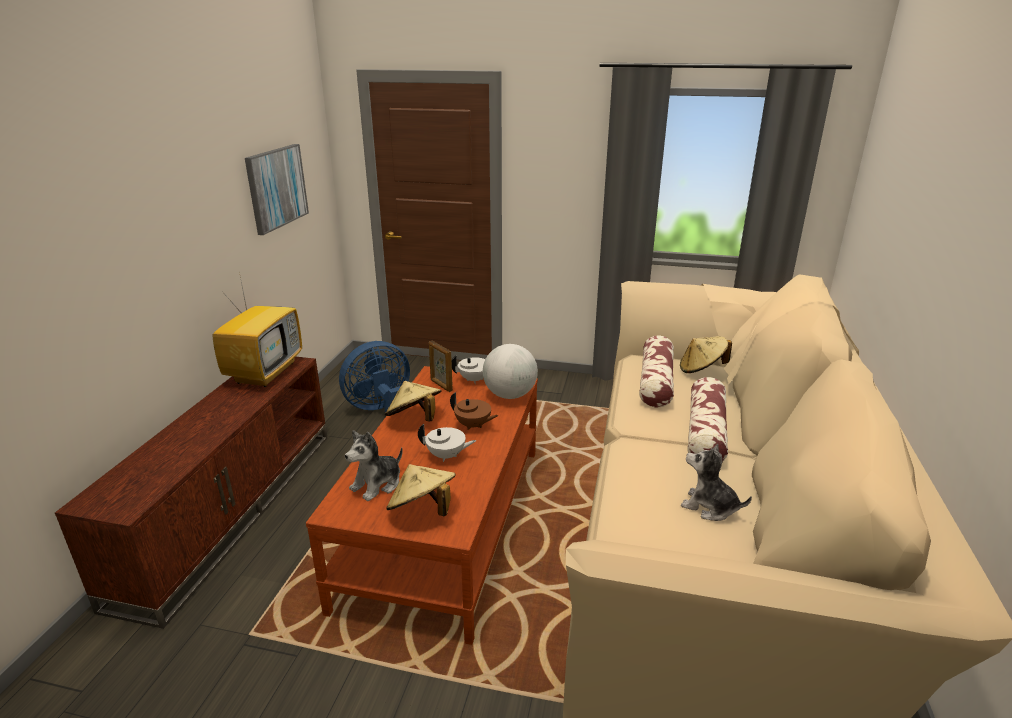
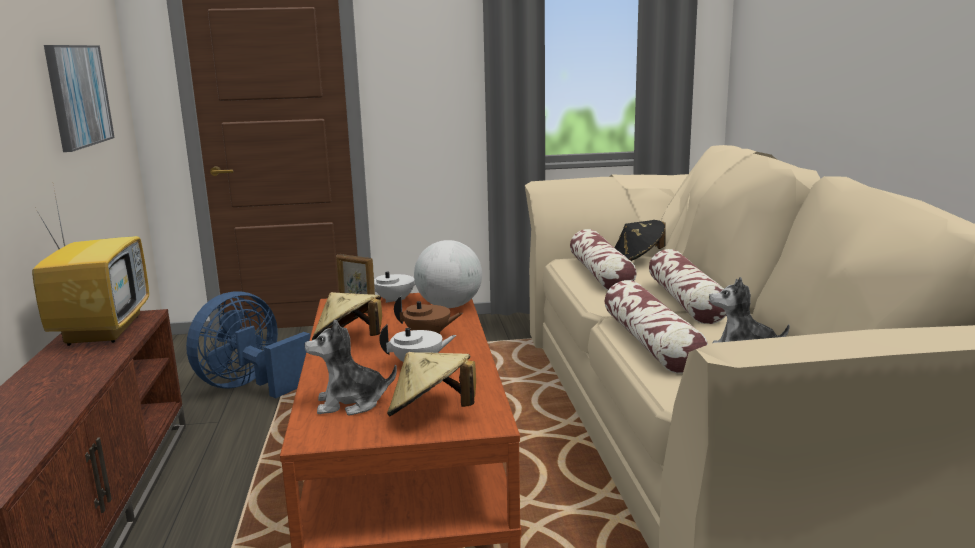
camera: 20 degrees left, 10 degrees down
plush toy [345,430,403,501] -> plush toy turned 60 degrees clockwise [304,319,397,415]
beige hat [680,336,732,373] -> black hat [614,220,666,261]
none -> pillow [605,280,708,374]

